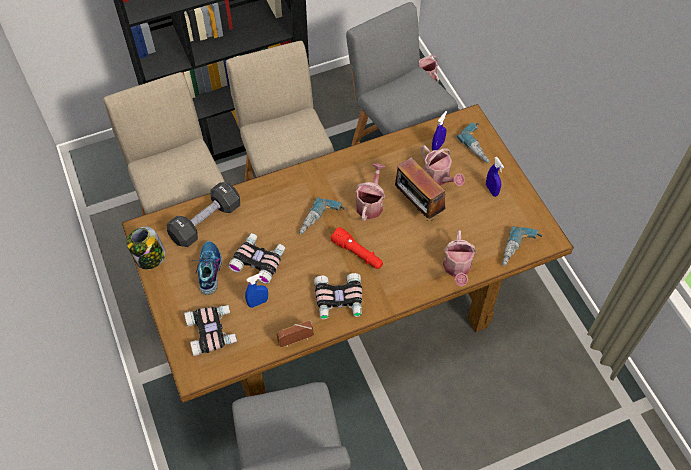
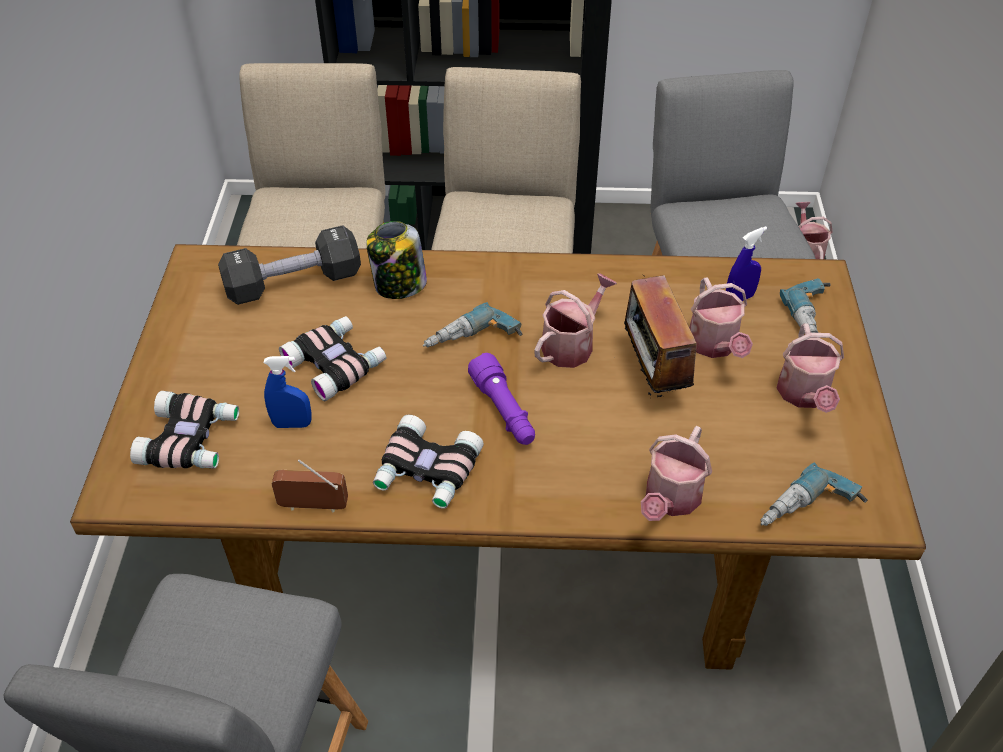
camera: 25 degrees right, 10 degrees down
jar [127,226,166,270] -> jar moved to [366,221,427,299]
shoe [192,241,222,295] -> none
red flashlight [331,227,383,269] -> purple flashlight [468,353,535,445]
blue spray bottle [486,157,504,197] -> watering can [776,323,844,413]

